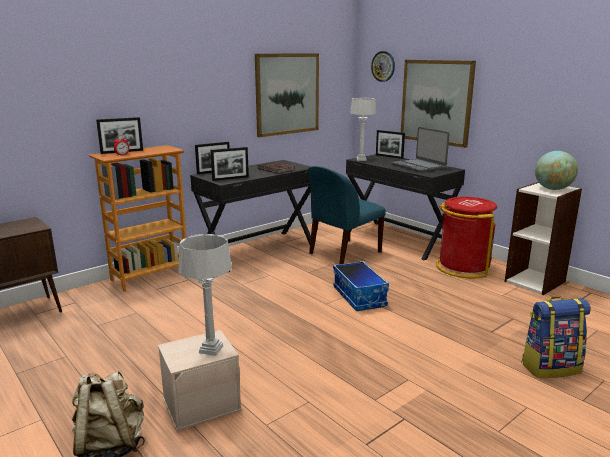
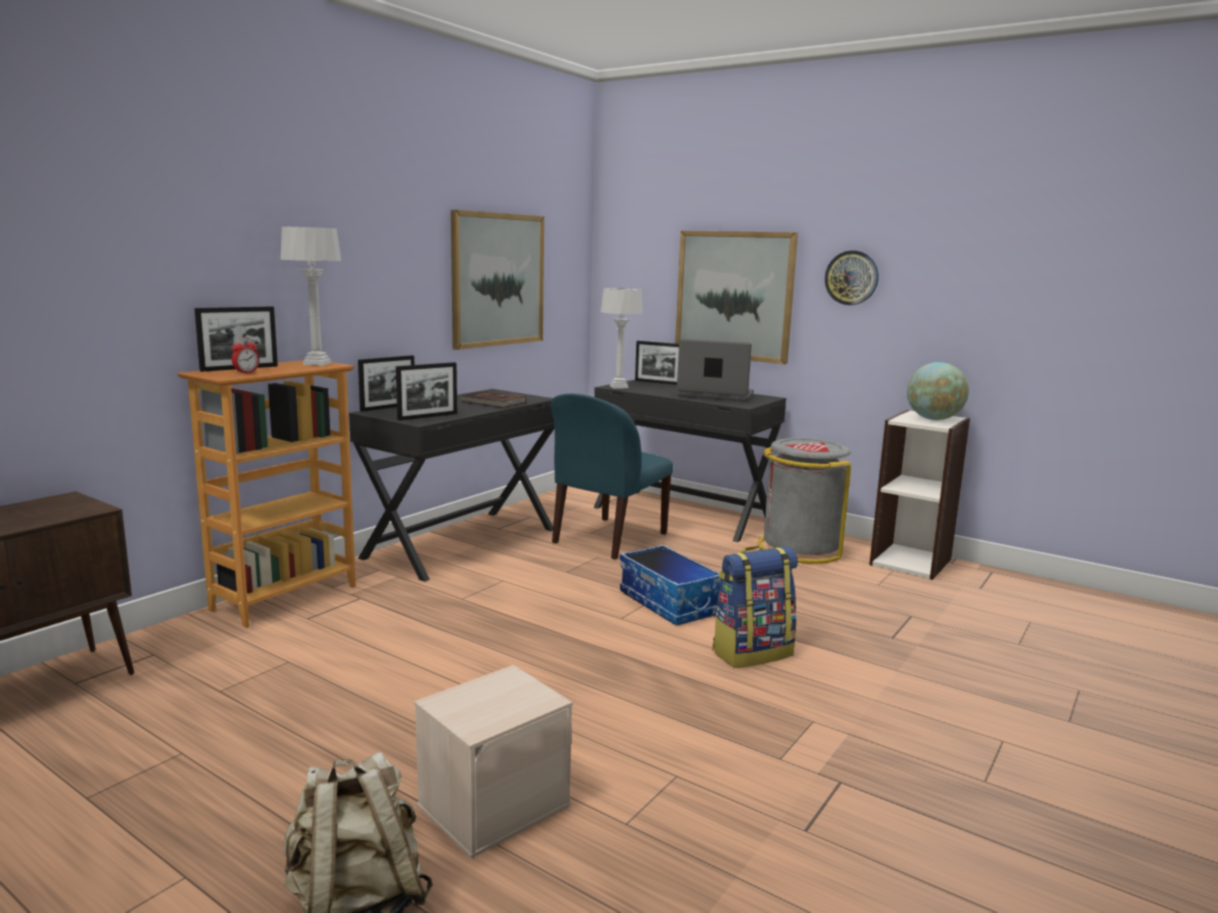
camera: 15 degrees left, 5 degrees down
grey table lamp [179,234,232,356] -> grey table lamp moved to [281,227,342,366]
wall clock [371,51,395,82] -> wall clock moved to [825,250,878,305]
laptop [391,127,450,173] -> laptop turned 150 degrees clockwise [677,338,754,401]
red trash can [436,197,497,278] -> grey trash can [758,438,851,564]
backpack [522,296,591,378] -> backpack moved to [712,546,798,668]

